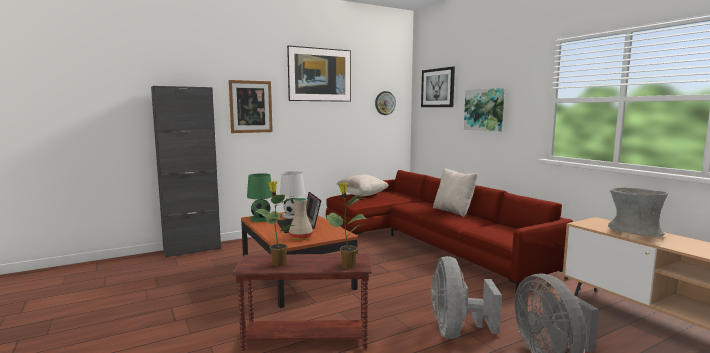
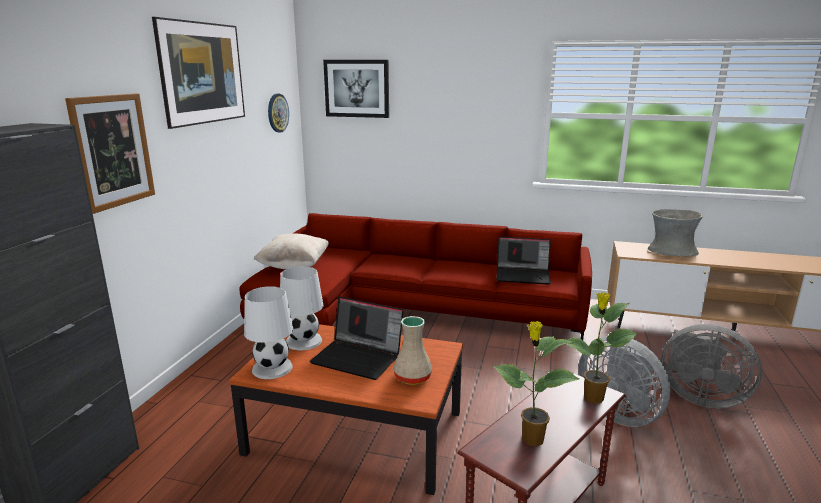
camera: 45 degrees left, 10 degrees up
green table lamp [247,173,273,222] -> white table lamp [244,286,293,379]
beige pillow [433,168,477,217] -> none
picture [464,88,505,132] -> none
none -> laptop [496,237,551,285]

